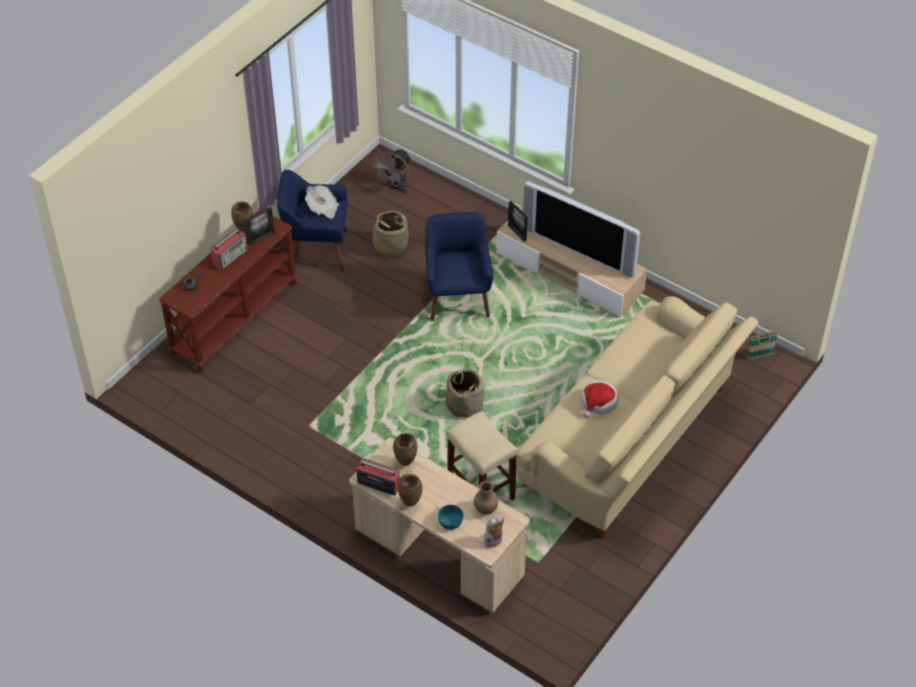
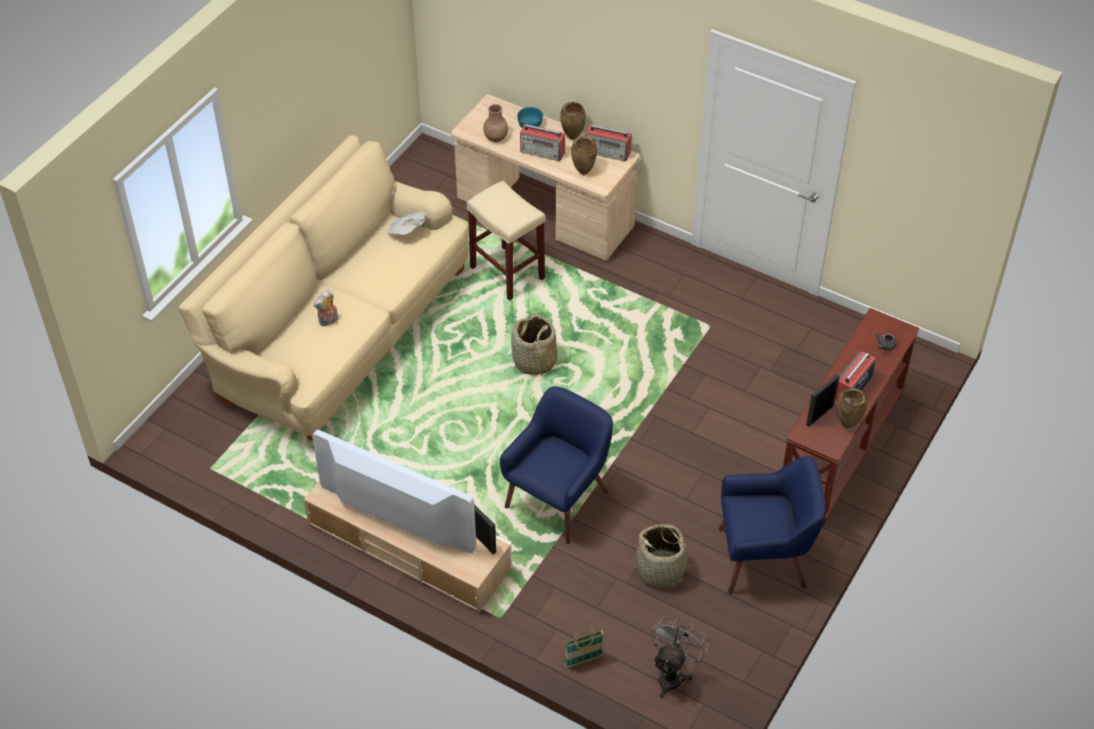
camera: 175 degrees right, 0 degrees up
newspaper [305,185,339,219] -> newspaper moved to [386,212,426,235]
blue armchair [426,212,493,321] -> blue armchair turned 135 degrees counterclockwise [500,386,613,544]
plush toy [484,517,504,548] -> plush toy moved to [314,290,338,326]
hat [581,380,619,418] -> none
basket [747,325,778,359] -> basket moved to [564,625,604,668]
none -> radio [520,124,565,161]

